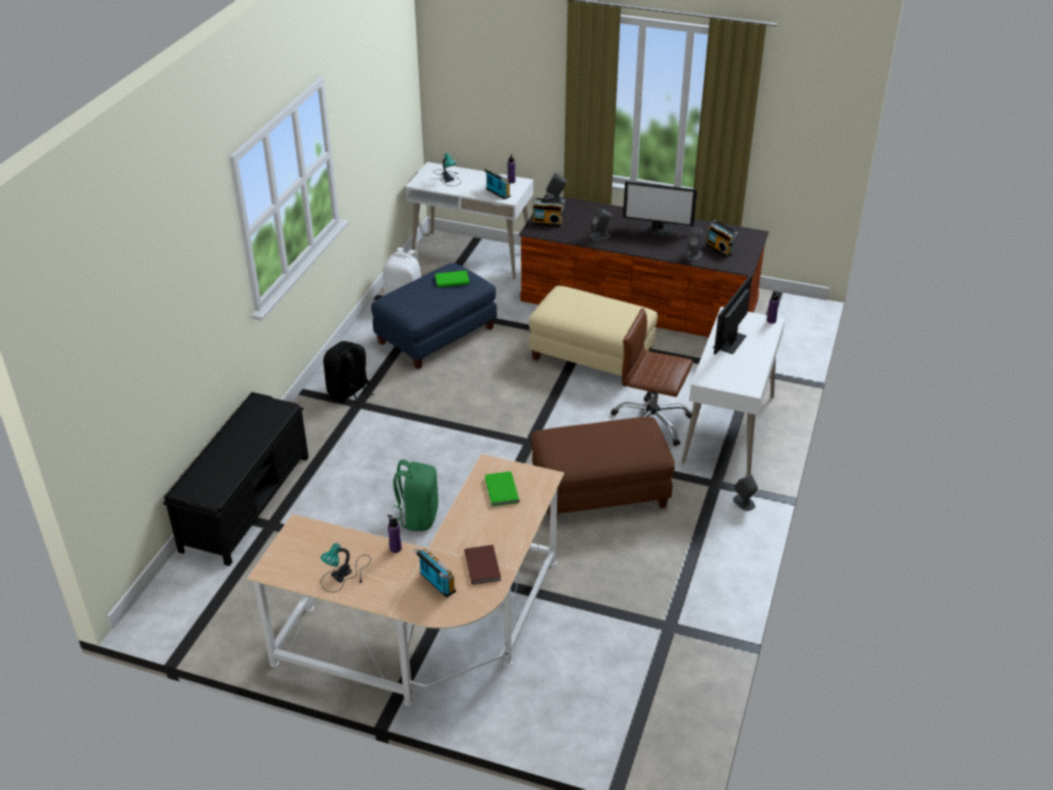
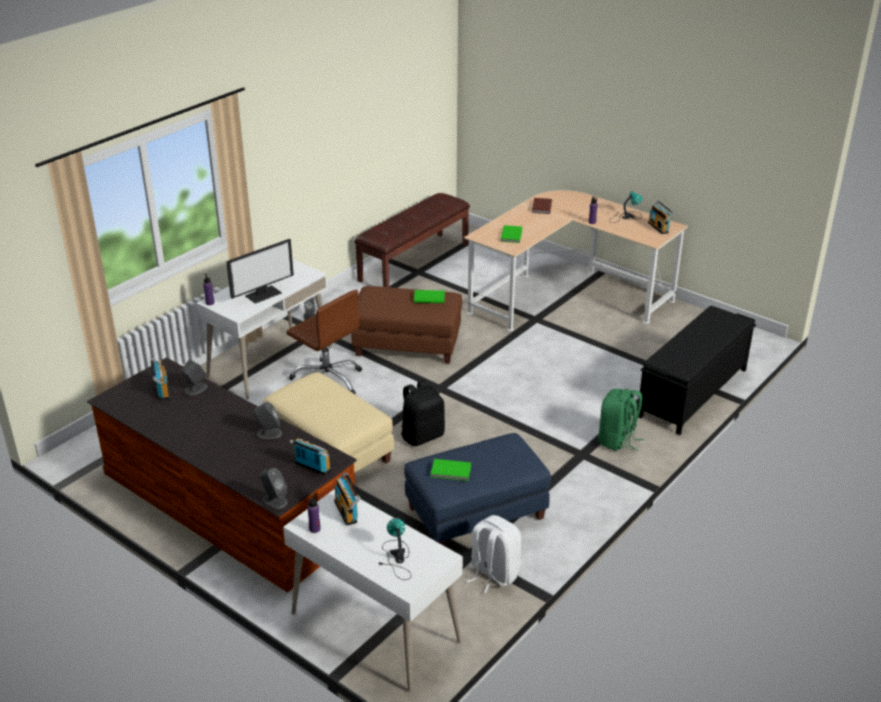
camera: 160 degrees left, 5 degrees down
black backpack [323,341,374,405] -> black backpack moved to [401,380,445,446]
green backpack [393,460,438,531] -> green backpack moved to [599,389,644,451]
radio [414,548,456,598] -> radio moved to [648,201,674,234]
monitor [623,181,697,236] -> none
none -> brown bench [354,193,470,287]
none -> green book [414,290,445,303]

